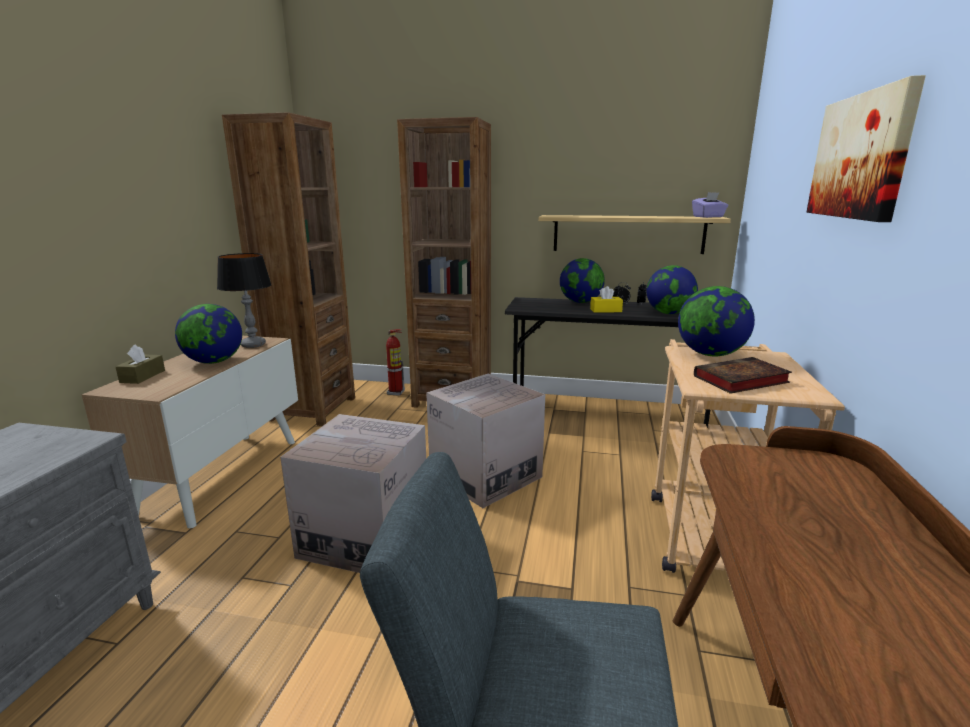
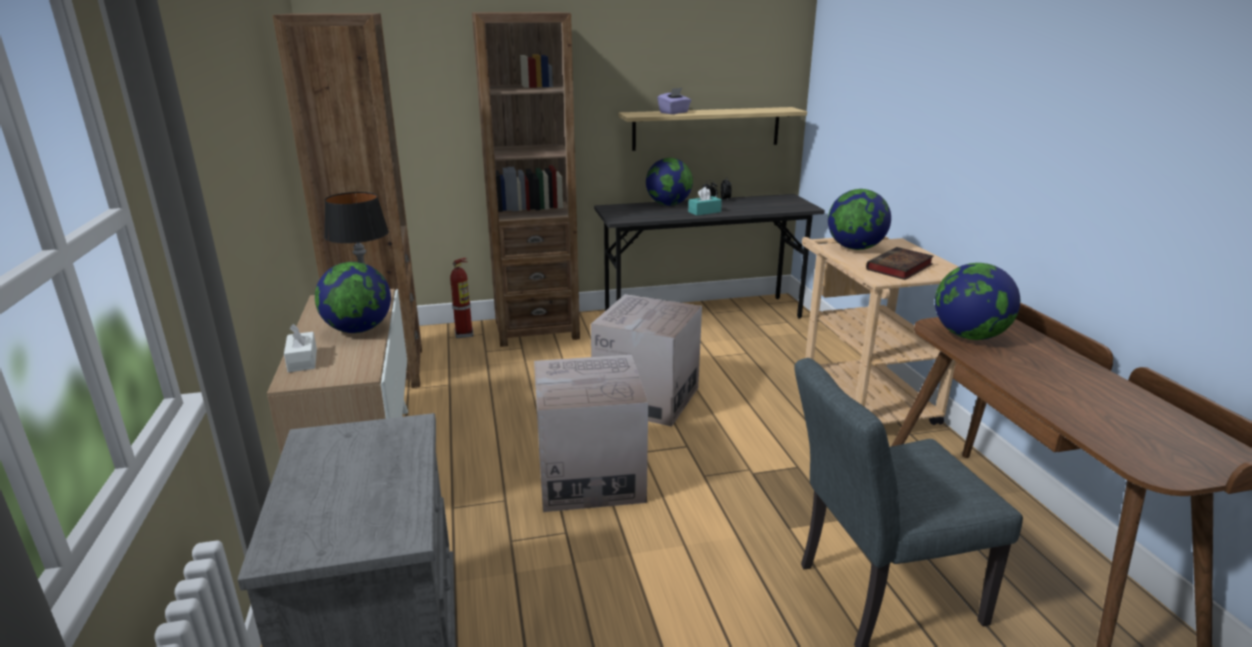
camera: 25 degrees left, 5 degrees up
brown tissue box [116,345,165,384] -> white tissue box [284,324,317,373]
yellow tissue box [590,286,623,313] -> turquoise tissue box [688,187,722,216]
globe [646,265,698,314] -> globe moved to [935,263,1020,340]
purple tissue box [692,192,728,218] -> purple tissue box moved to [657,88,691,114]
picture [807,75,926,222] -> none

